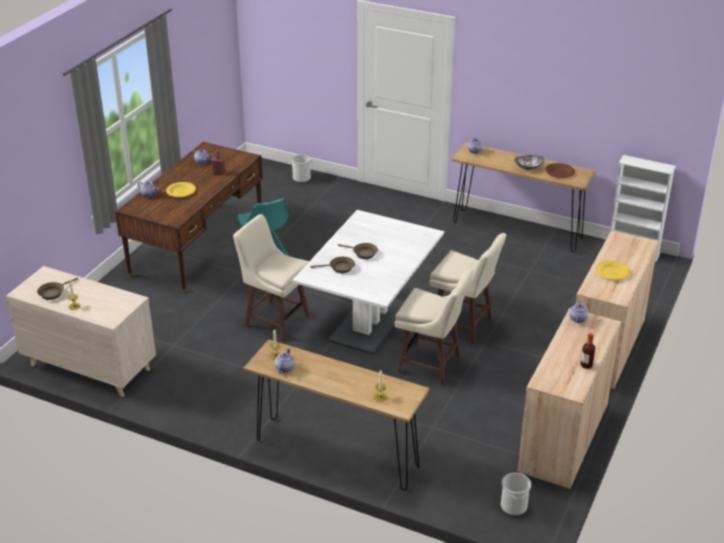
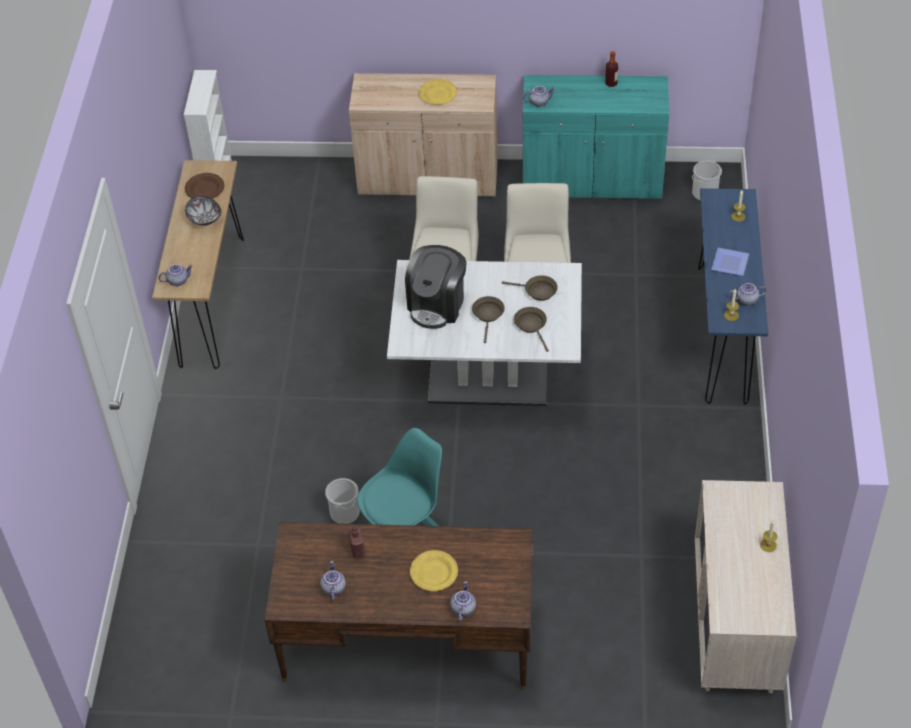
camera: 110 degrees left, 15 degrees up
brown frying pan [37,278,78,300] -> brown frying pan moved to [502,275,557,301]
beige stool [233,214,310,341] -> none
brown console table [244,339,429,490] -> blue console table [698,188,768,404]
bucket [290,154,313,182] -> bucket moved to [325,478,360,524]
beige cabinet [517,308,621,490] -> turquoise cabinet [523,75,669,199]
none -> coffee machine [405,245,466,329]
none -> plate [712,248,749,276]

